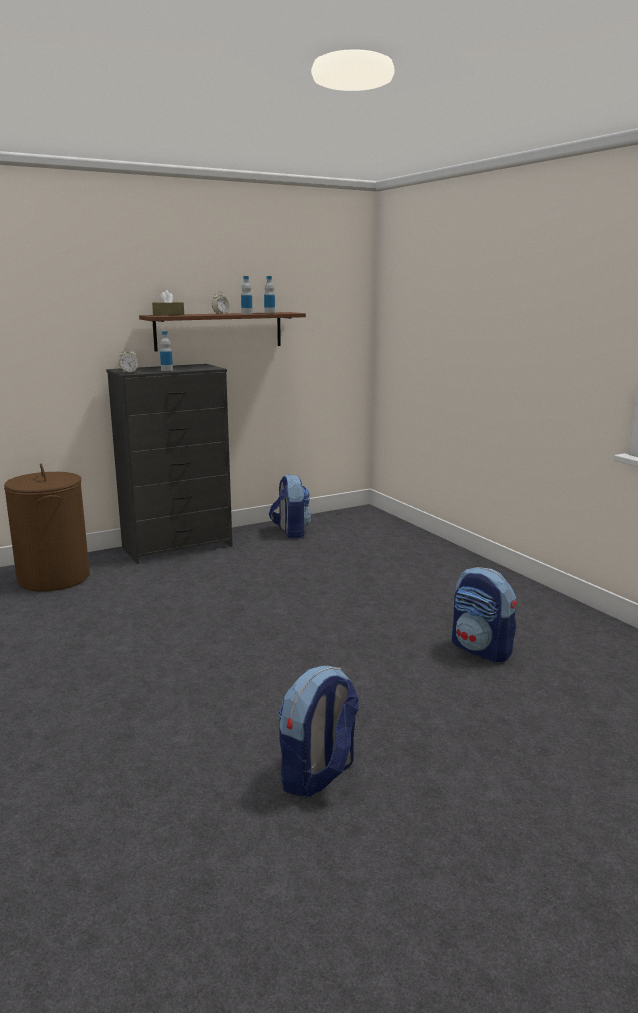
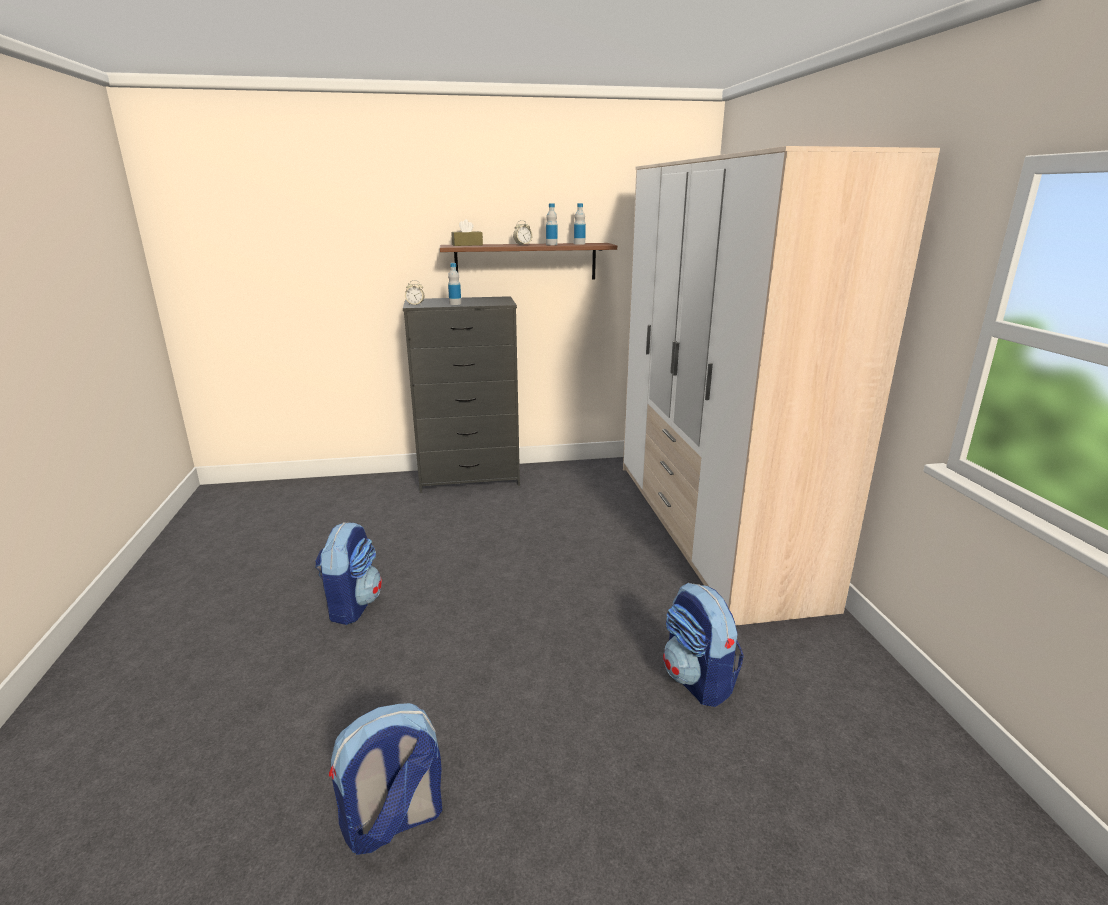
camera: 20 degrees right, 5 degrees up
brown laundry basket [4,463,90,591] -> none
backpack [269,474,312,538] -> backpack moved to [315,522,382,625]
none -> wardrobe [623,146,940,625]

